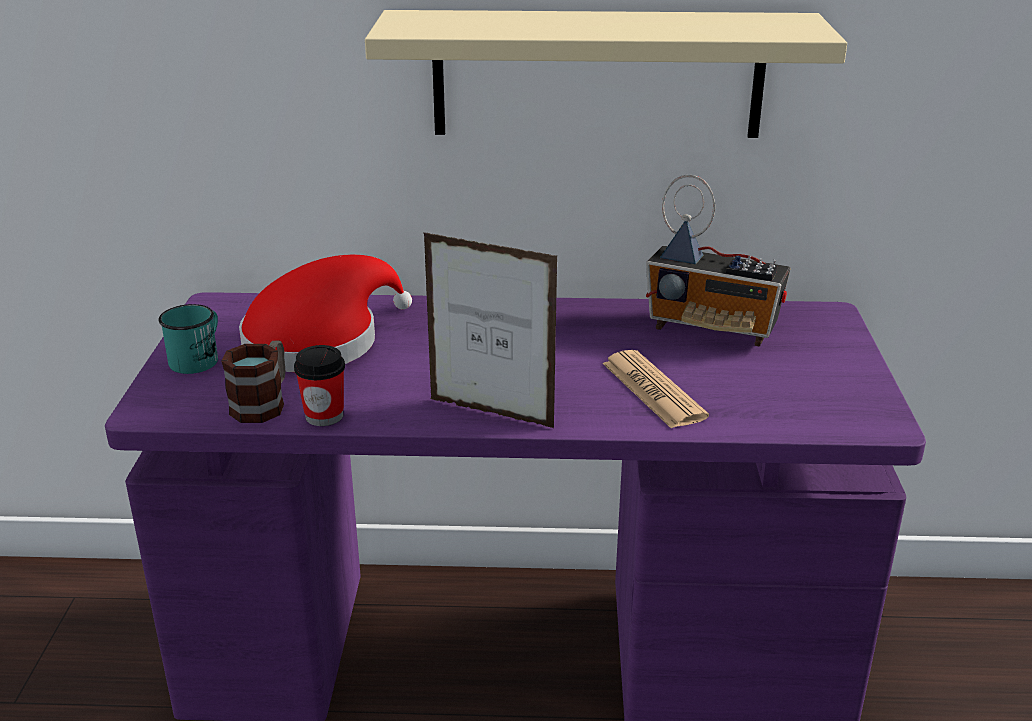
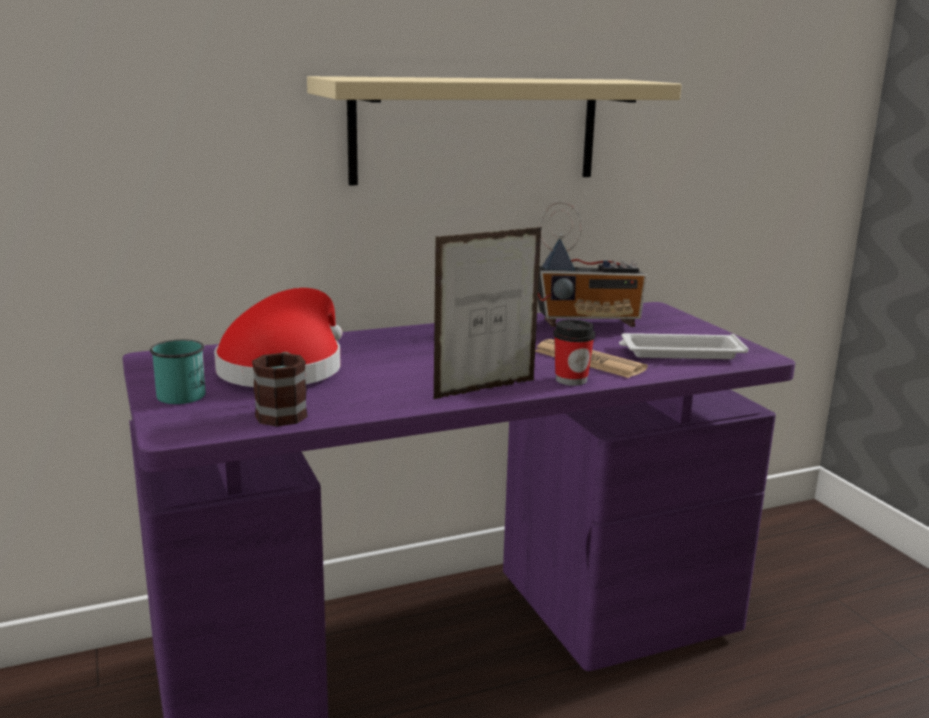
camera: 25 degrees left, 10 degrees down
cup [294,345,345,426] -> cup moved to [553,319,595,386]
picture frame [423,232,557,428] -> picture frame turned 150 degrees clockwise [434,227,542,399]
none -> white tray [619,333,749,359]

